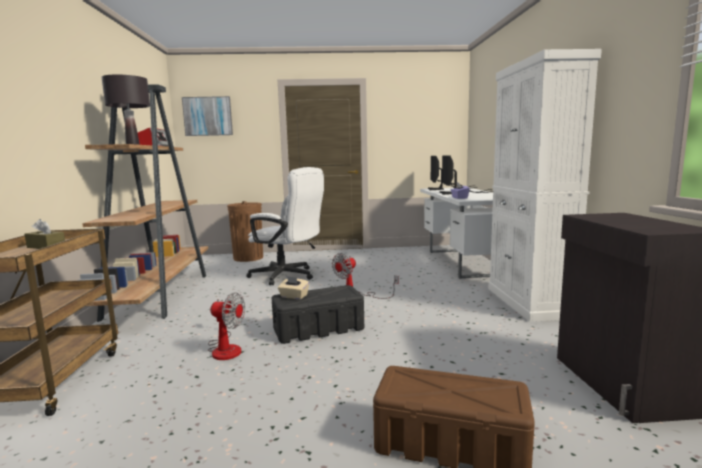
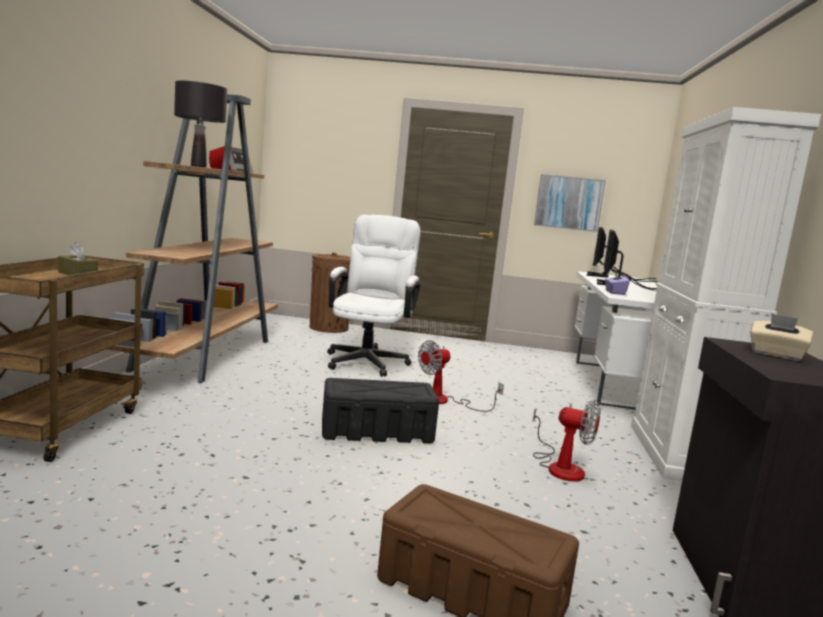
camera: 10 degrees right, 0 degrees up
picture [182,96,233,136] -> picture moved to [534,174,606,232]
fan [208,292,245,360] -> fan moved to [532,400,601,482]
white office chair [246,167,324,285] -> white office chair turned 120 degrees counterclockwise [327,215,421,377]
beige tissue box [278,276,309,299] -> beige tissue box moved to [750,314,813,361]

